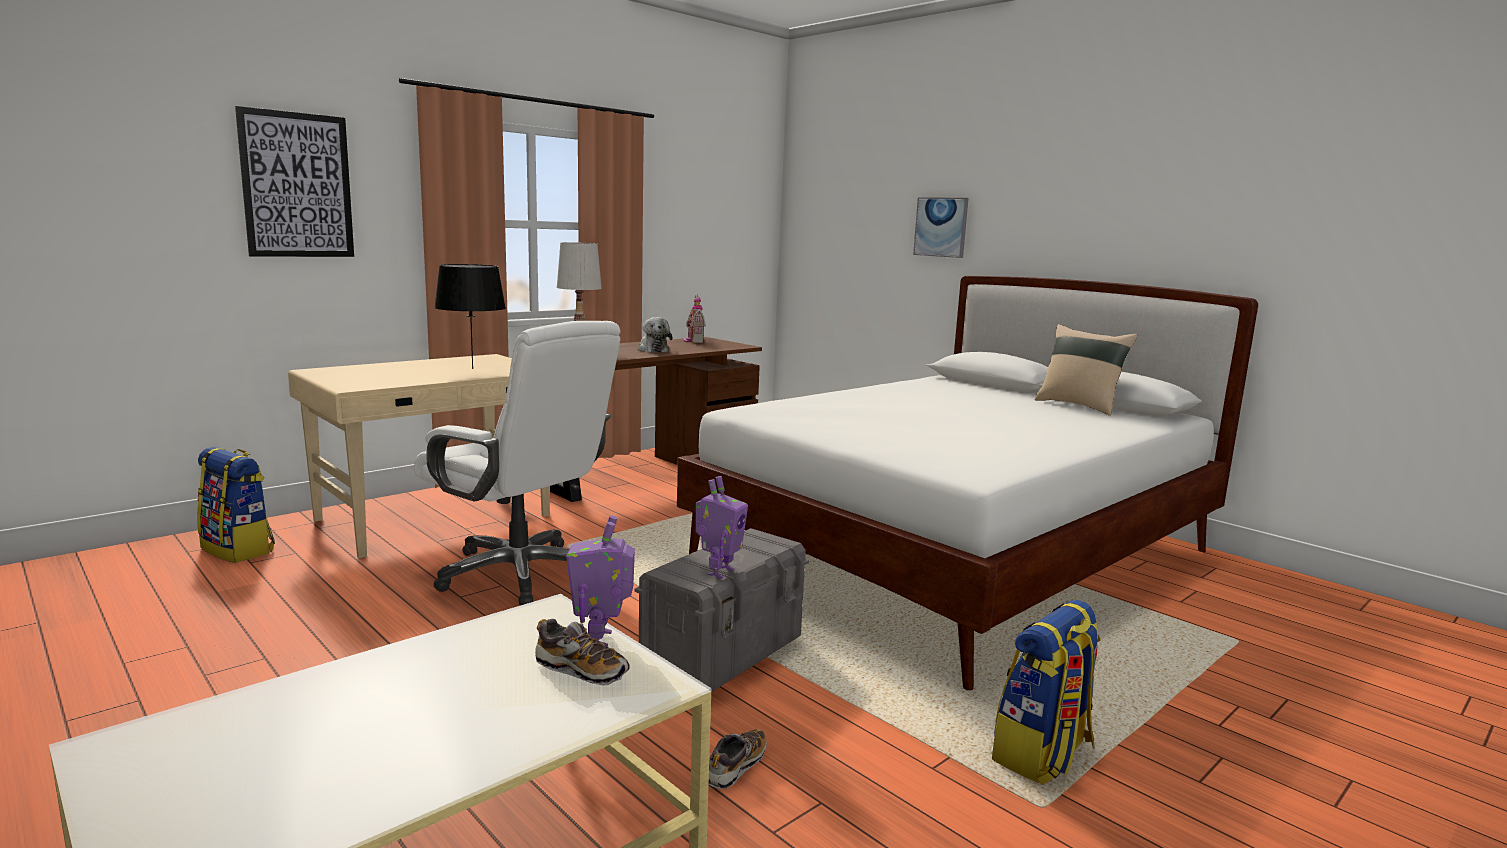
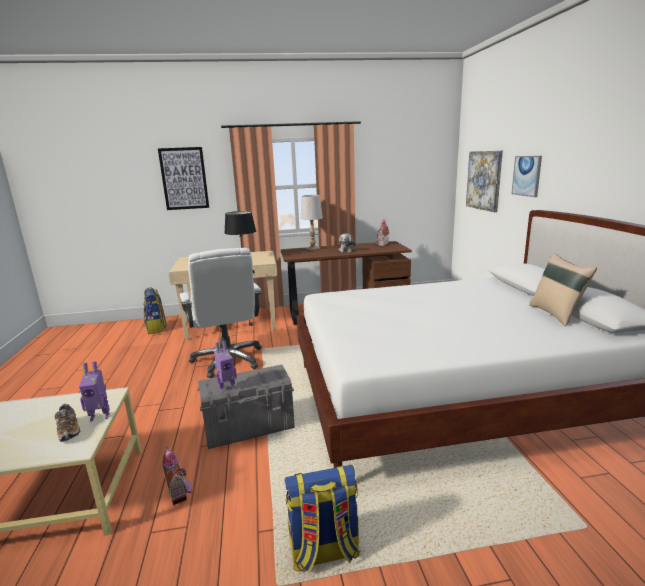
camera: 35 degrees right, 5 degrees up
toy robot [566,515,635,647] -> toy robot turned 135 degrees counterclockwise [79,361,110,422]
shoe [709,729,767,789] -> toy house [162,447,192,506]
none -> picture [466,151,503,212]

